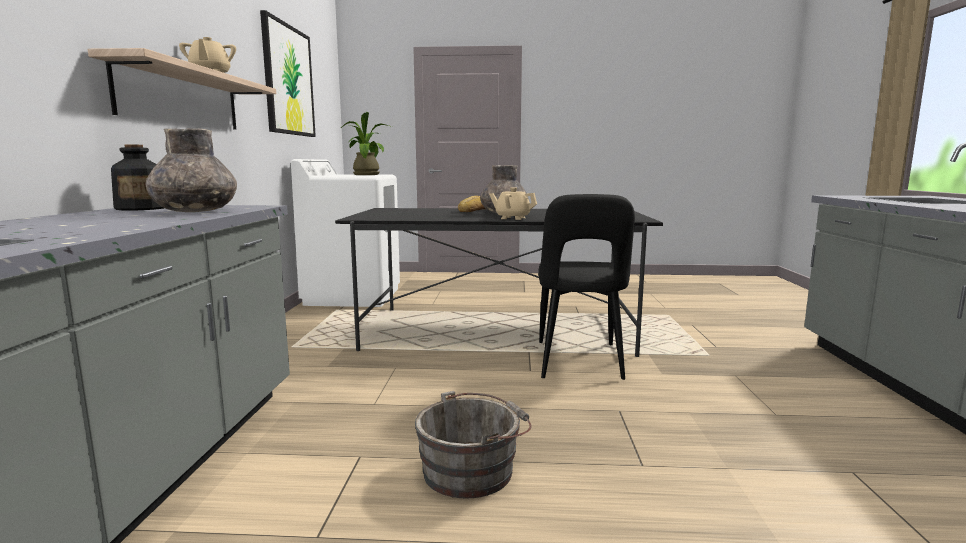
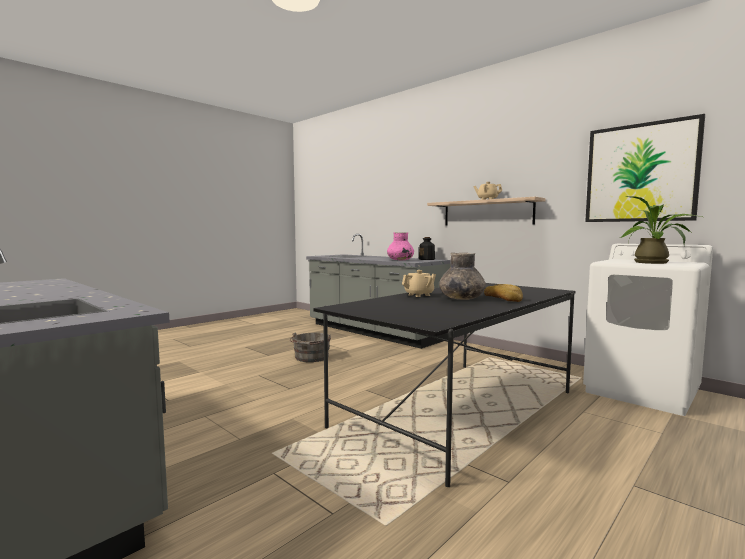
camera: 130 degrees right, 5 degrees down
grey vase [145,129,237,212] -> pink vase [387,232,414,260]
black chair [538,194,635,380] -> none

